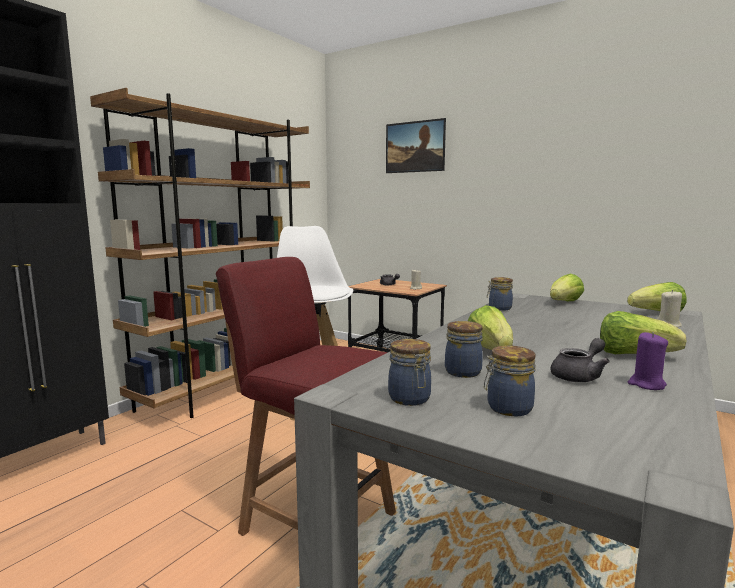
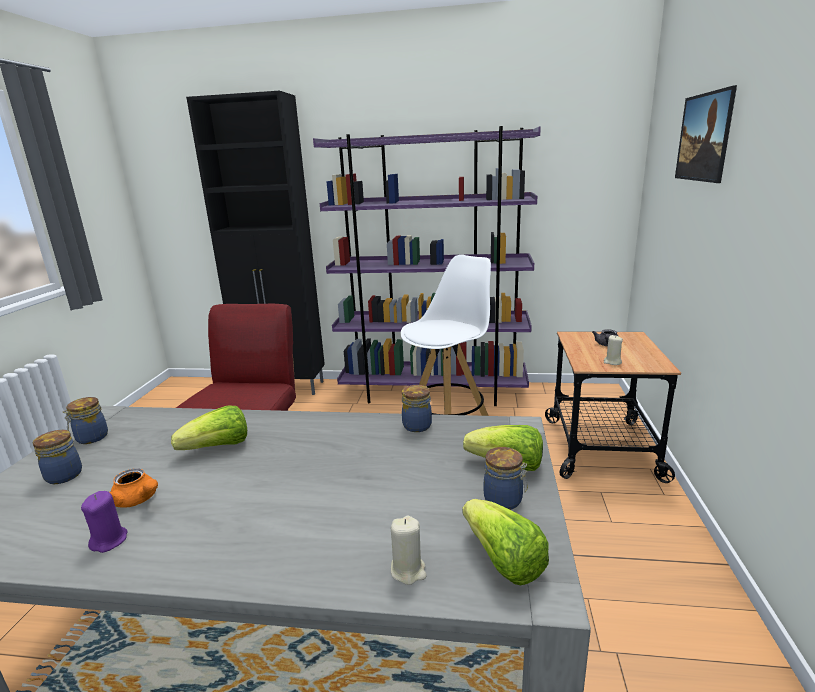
camera: 65 degrees right, 10 degrees up
brown bookcase [90,88,310,418] -> purple bookcase [313,126,541,406]
jar [445,321,483,378] -> jar moved to [484,447,528,510]
grey teapot [551,338,610,382] -> orange teapot [110,468,158,507]
lettuce [600,311,686,354] -> none

